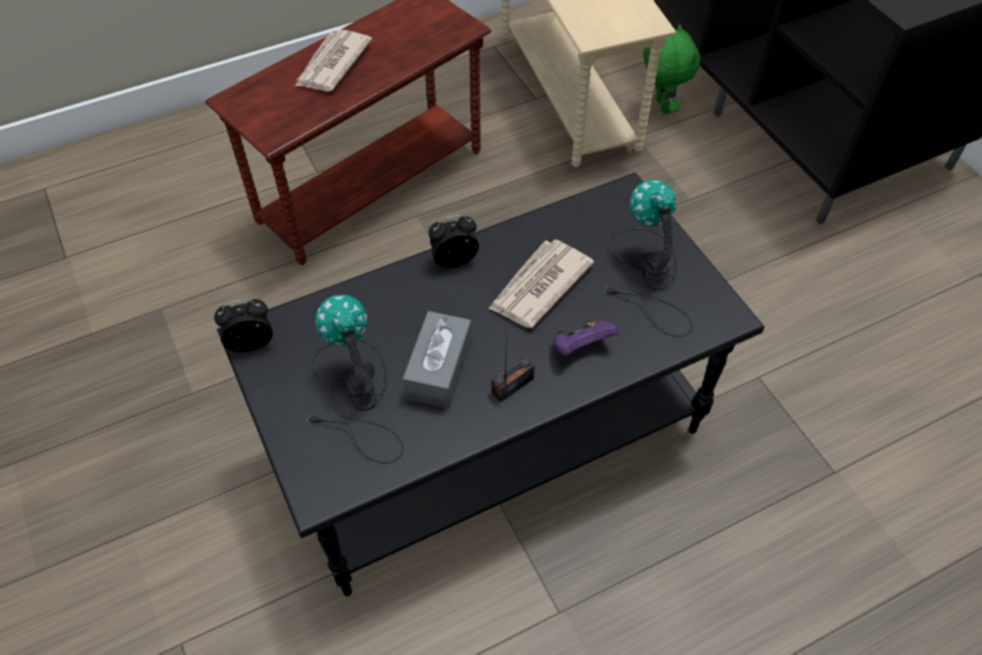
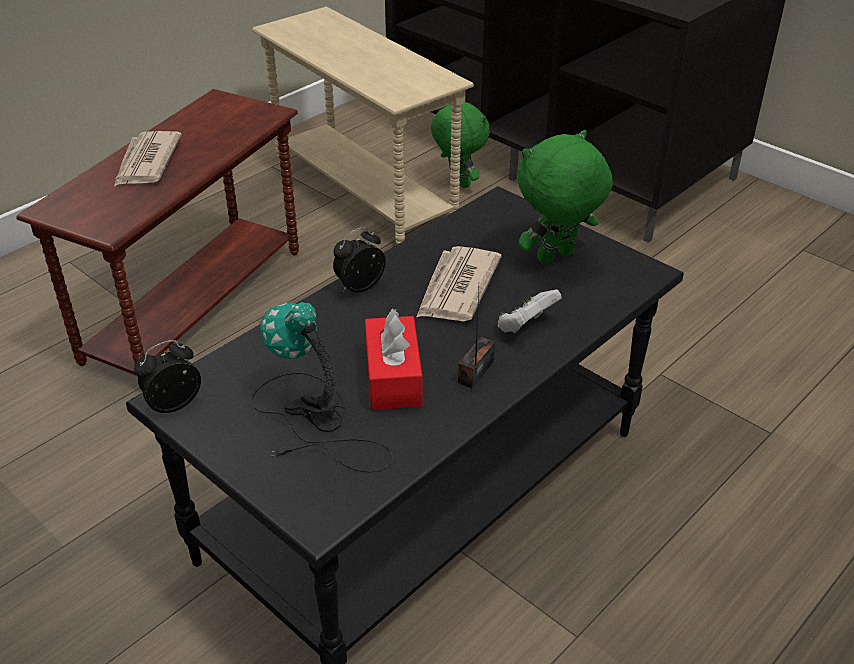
camera: 20 degrees left, 15 degrees down
grey tissue box [403,311,472,409] -> red tissue box [365,309,422,410]
purple game controller [553,321,618,356] -> white game controller [498,289,562,334]
table lamp [603,180,693,337] -> green plush toy [518,130,613,265]

